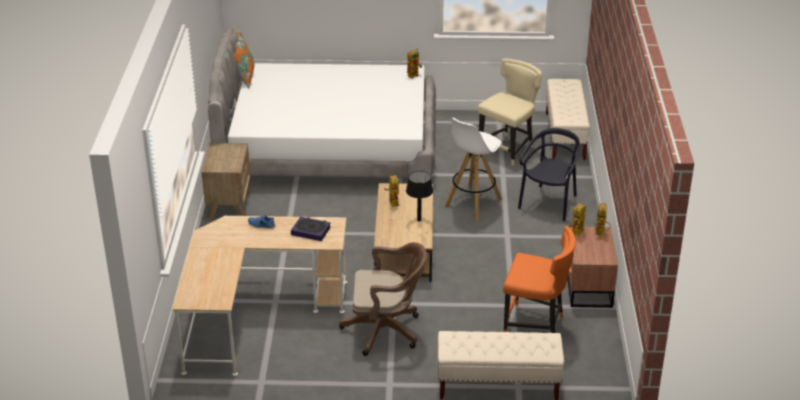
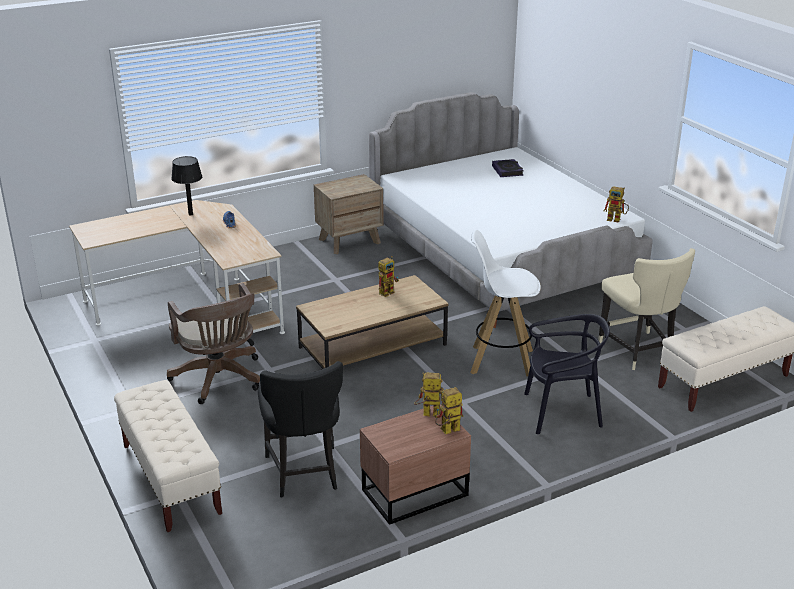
camera: 60 degrees right, 5 degrees down
orange pillow [234,29,254,88] -> none
book [291,217,331,241] -> book moved to [492,159,524,177]
black table lamp [406,171,433,221] -> black table lamp moved to [171,156,202,216]
beige chair [477,59,542,166] -> beige chair turned 60 degrees clockwise [598,248,695,370]
orange chair [503,226,576,333] -> black chair [258,361,343,498]

